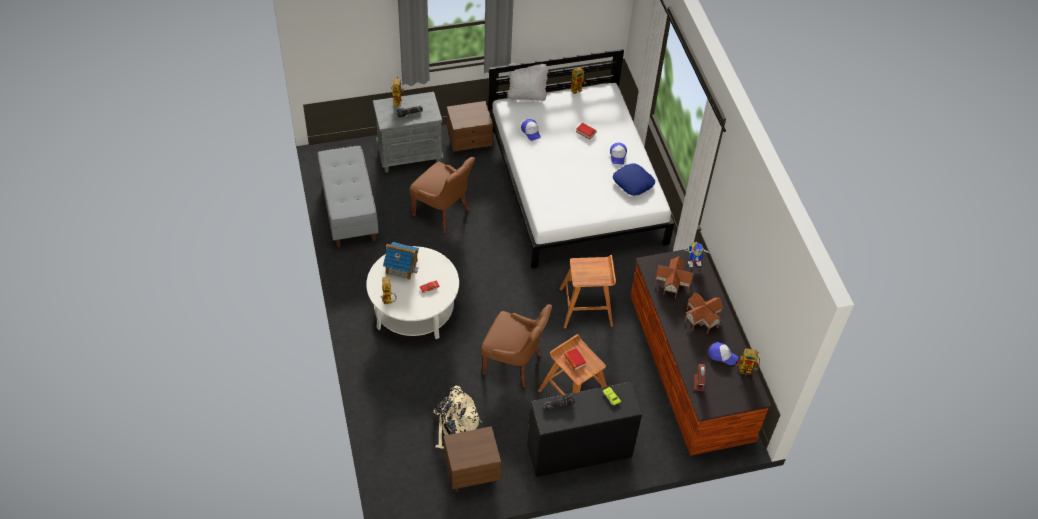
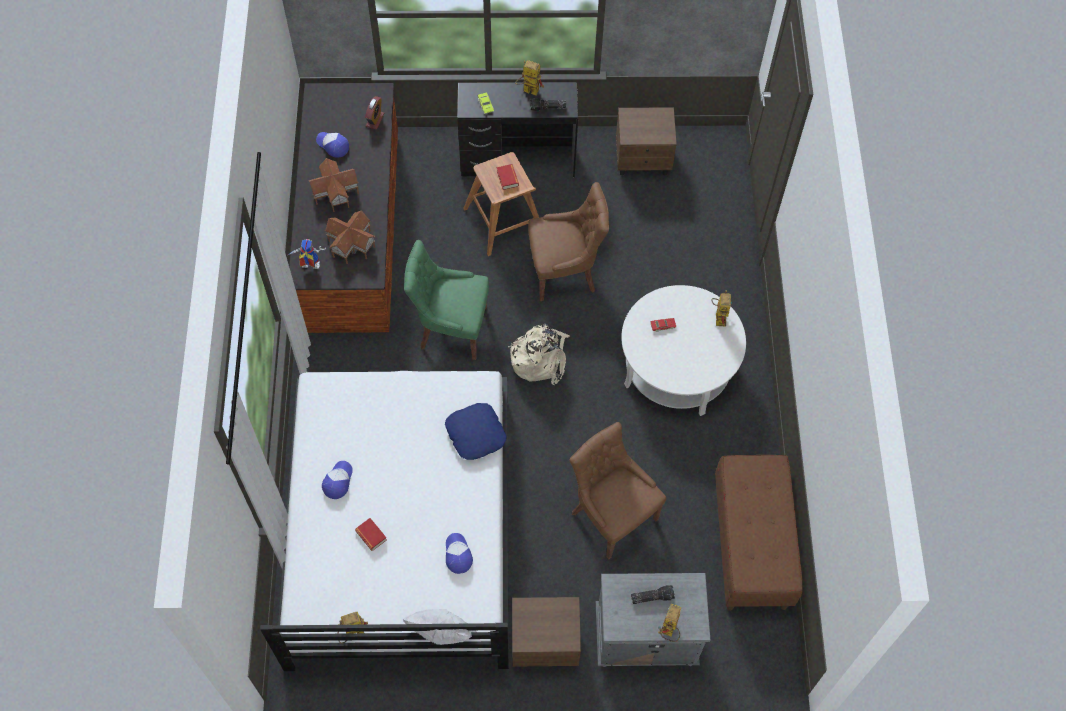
camera: 165 degrees left, 10 degrees up
grey bench [318,145,379,248] -> brown bench [715,455,803,611]
toy house [383,242,419,280] -> none
beige backpack [433,386,482,449] -> beige backpack moved to [508,323,570,385]
brown chair [481,304,552,387] -> brown chair turned 135 degrees clockwise [528,182,609,301]
brown stool [560,255,616,328] -> green chair [404,240,489,360]
blue pillow [613,163,655,196] -> blue pillow moved to [445,403,507,460]
toy robot [736,348,760,375] -> toy robot moved to [515,60,544,96]

